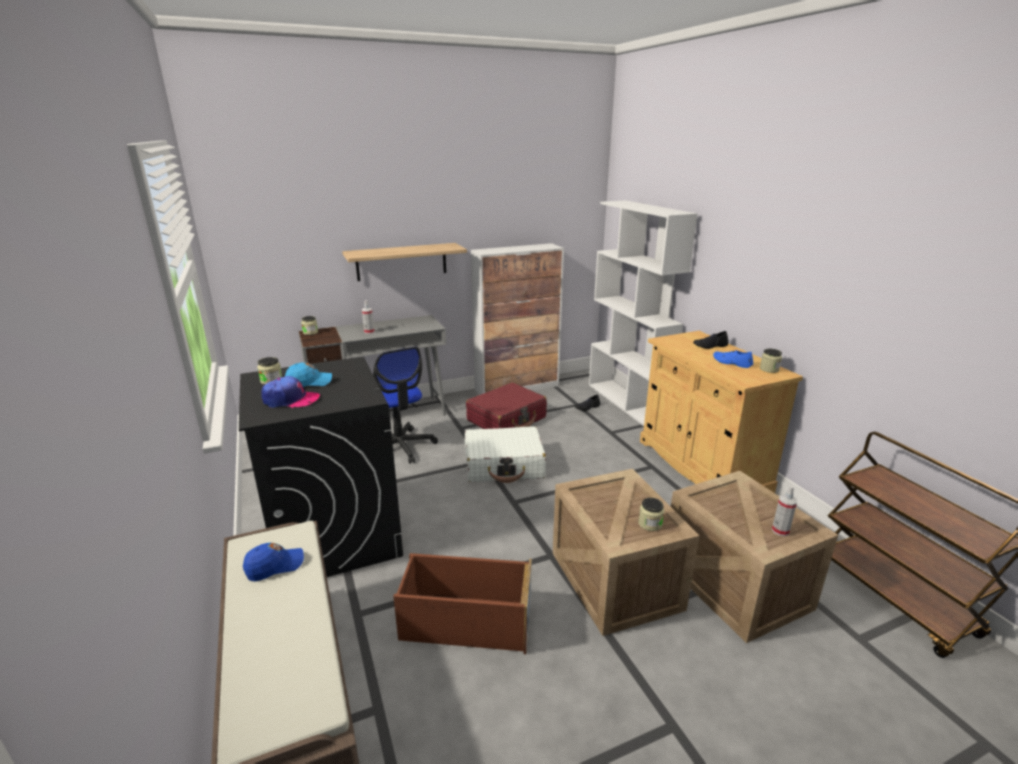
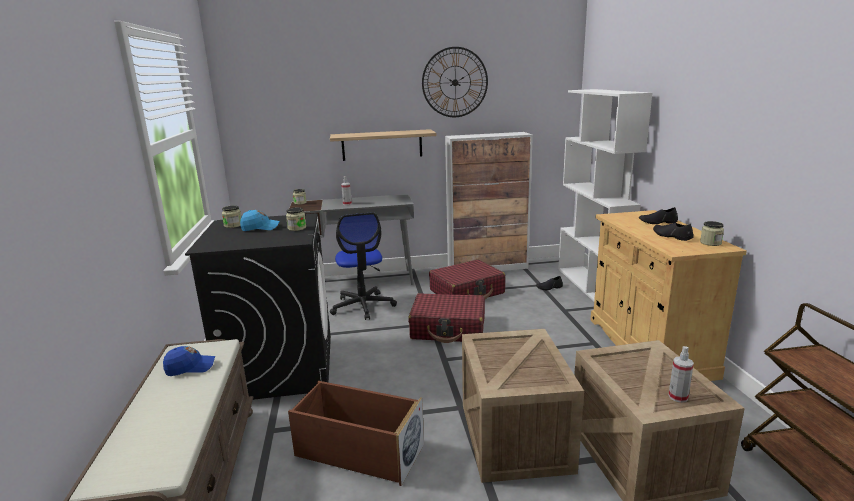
camera: 15 degrees right, 5 degrees down
cap [261,376,320,408] -> none
white suitcase [465,426,546,483] -> red suitcase [408,293,485,343]
jar [638,498,664,531] -> jar moved to [286,208,306,231]
blue shoe [713,350,753,368] -> black shoe [653,223,694,241]
none -> wall clock [422,47,488,117]

